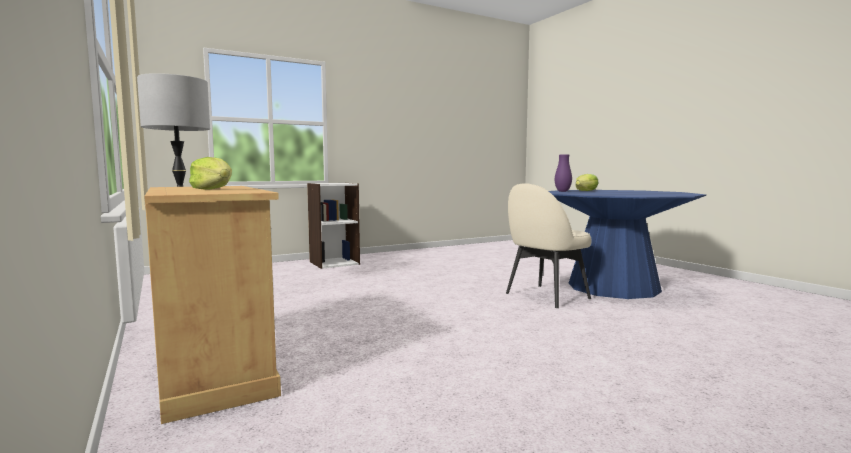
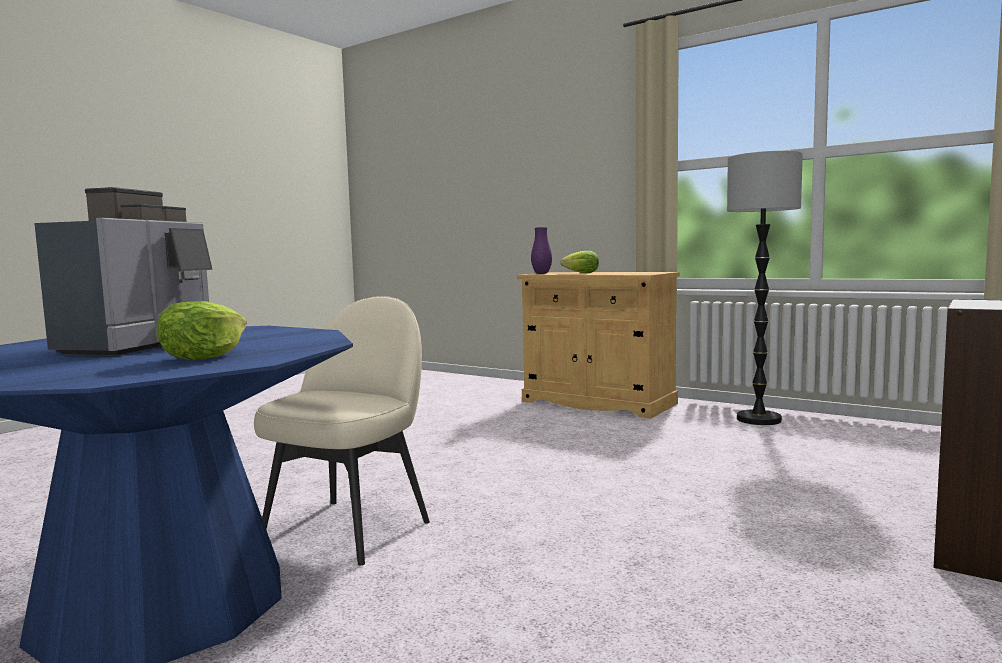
camera: 155 degrees right, 0 degrees up
purple vase [555,154,572,192] -> purple vase moved to [531,227,552,274]
none -> coffee machine [34,187,213,355]

